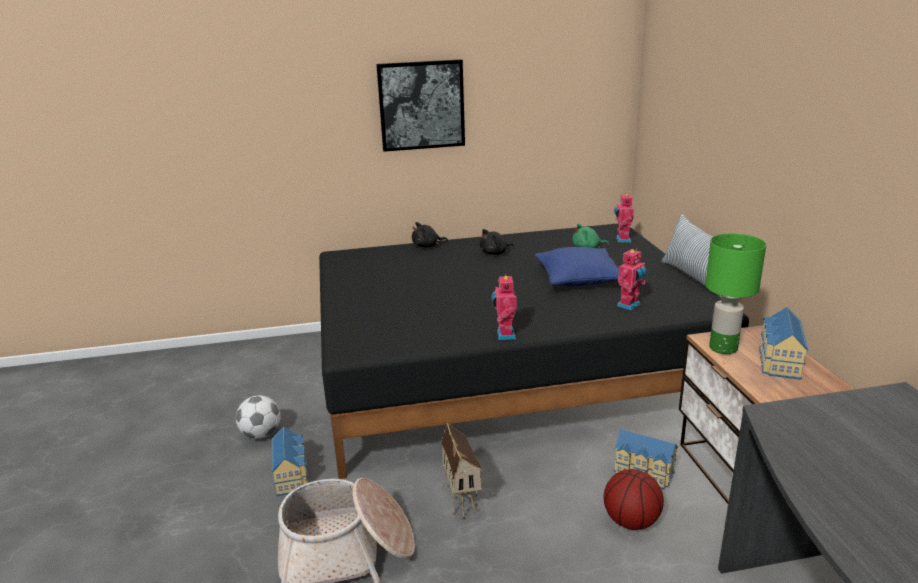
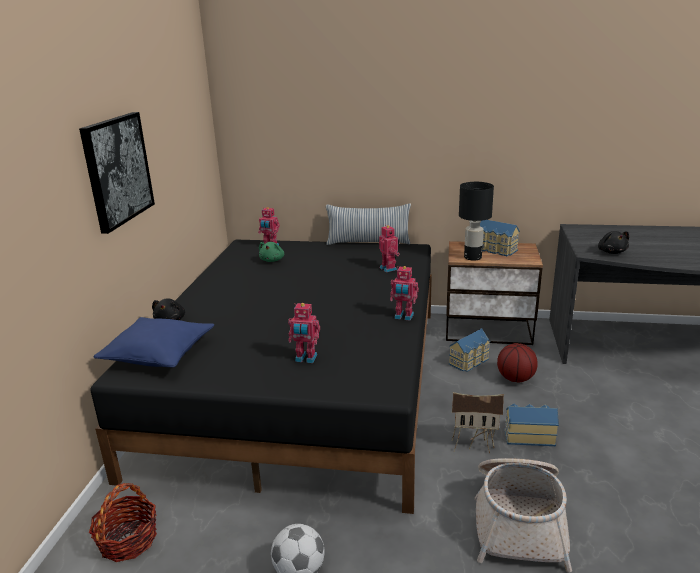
camera: 70 degrees left, 0 degrees up
toy house [272,427,308,497] -> toy house moved to [504,403,559,446]
black plush toy [480,229,514,255] -> black plush toy moved to [598,231,629,254]
blue pillow [535,247,619,286] -> blue pillow moved to [94,317,214,367]
green table lamp [705,233,766,354] -> black table lamp [459,182,494,261]
none -> basket [89,483,157,562]
none -> toy robot [288,303,320,363]

